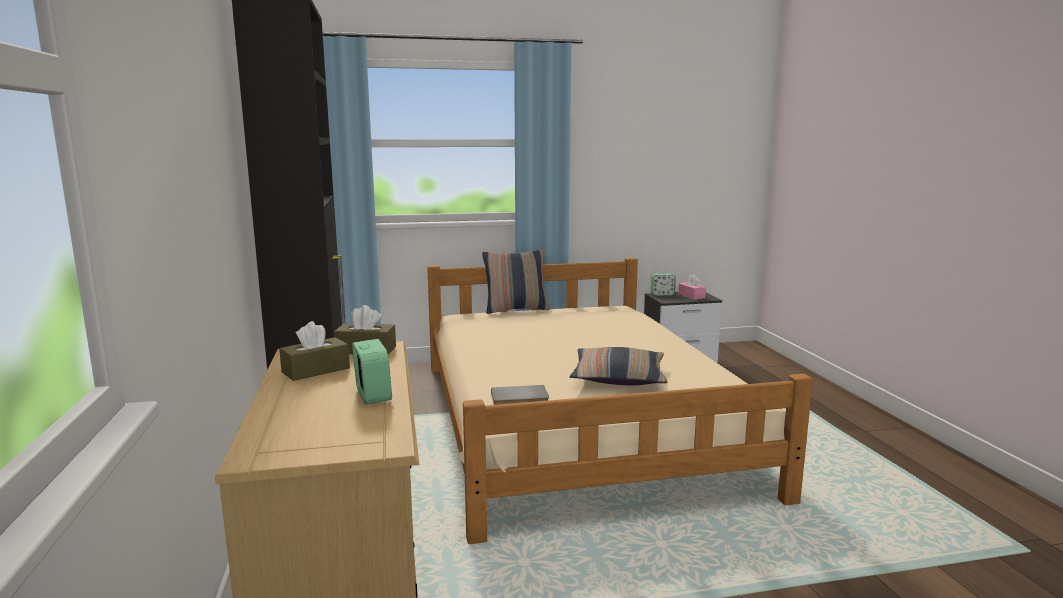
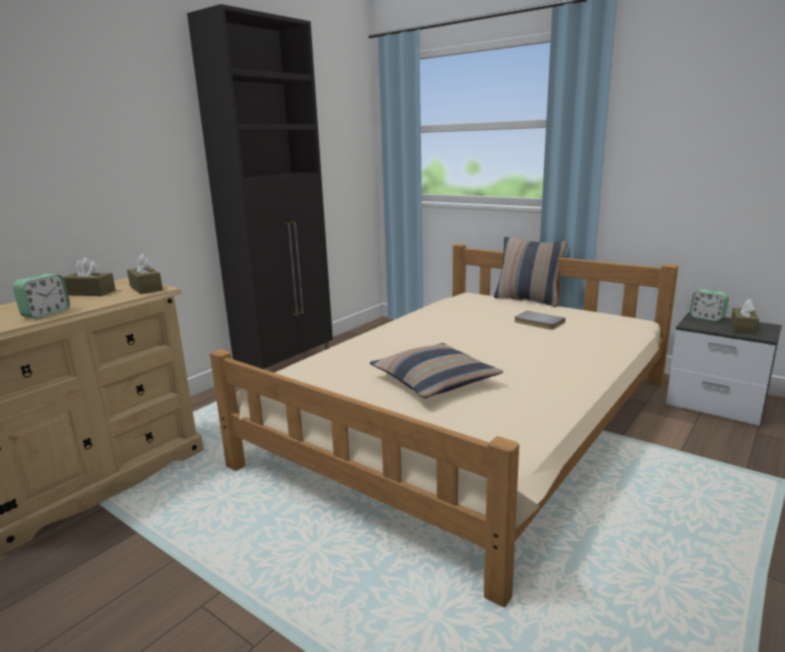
camera: 50 degrees right, 5 degrees up
grey book [491,385,549,405] -> grey book moved to [514,311,565,330]
pink tissue box [678,274,706,300] -> brown tissue box [731,299,759,335]

